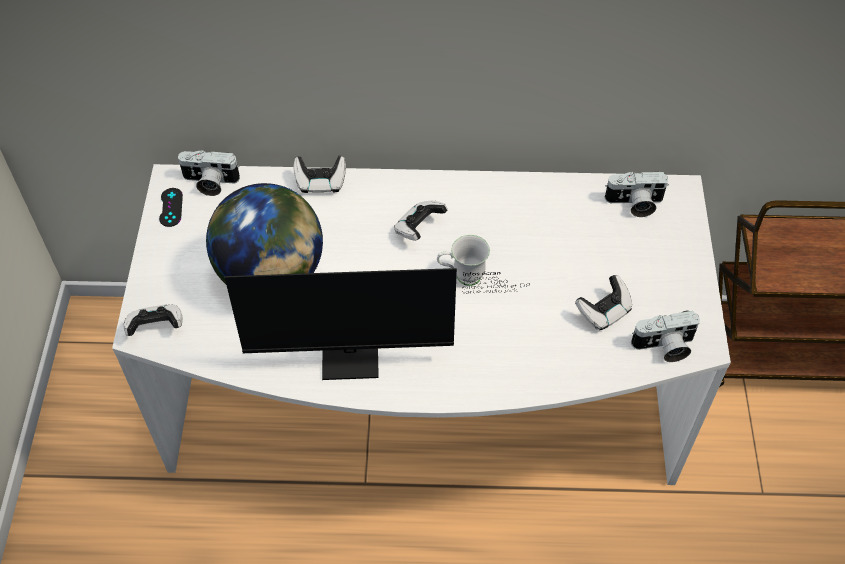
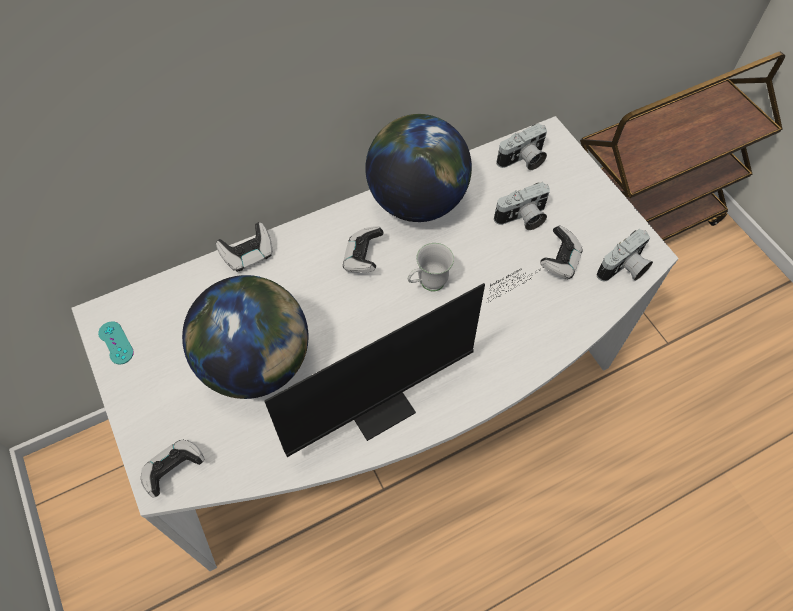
camera: 30 degrees left, 5 degrees up
black game controller [159,188,183,227] -> turquoise game controller [98,321,134,364]
camera [178,150,240,196] -> camera moved to [494,182,550,230]
none -> globe [365,114,472,222]

